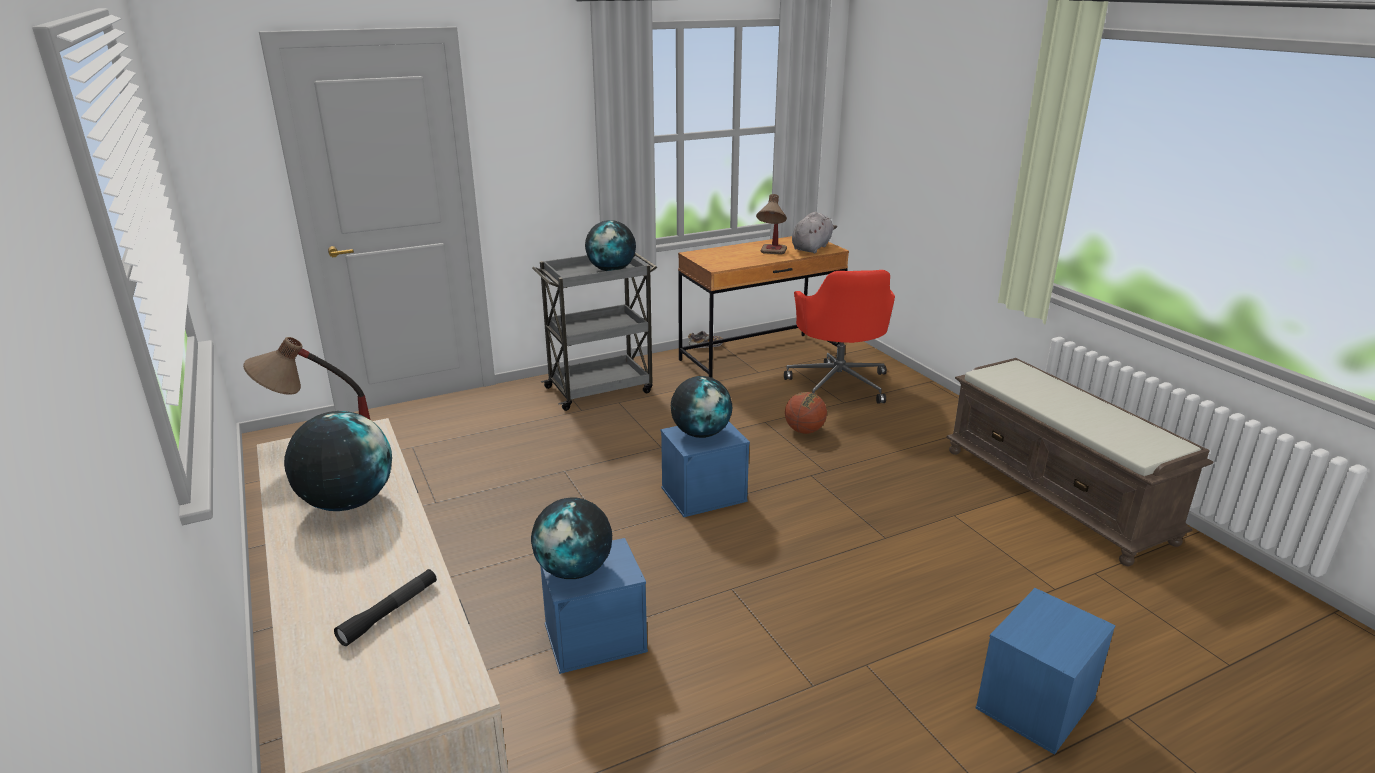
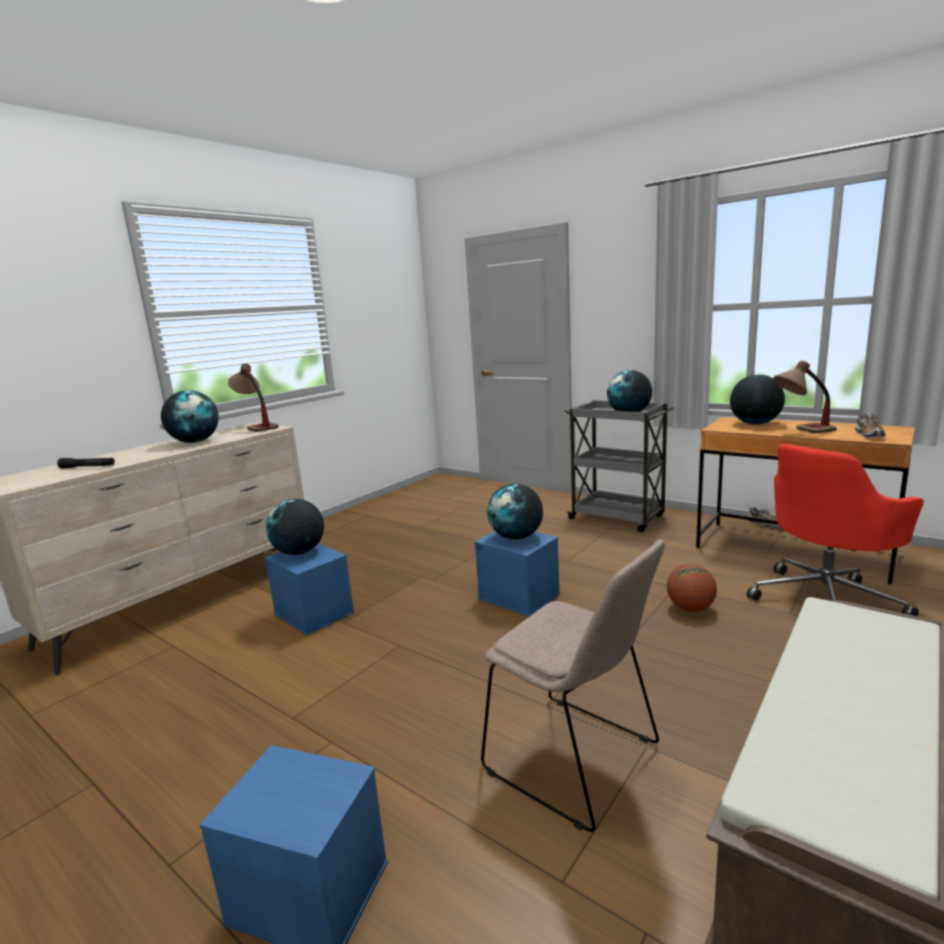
camera: 65 degrees right, 10 degrees down
grey plush toy [792,212,837,253] -> shoe [855,413,885,438]
none -> beige chair [481,539,665,832]
none -> globe [730,374,785,425]

